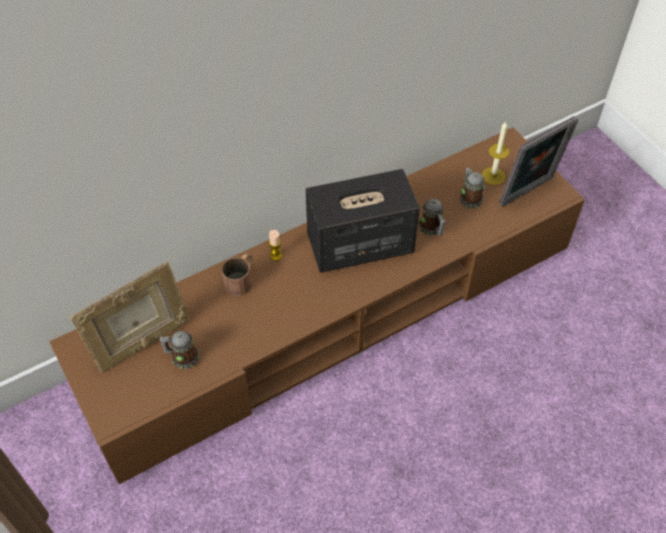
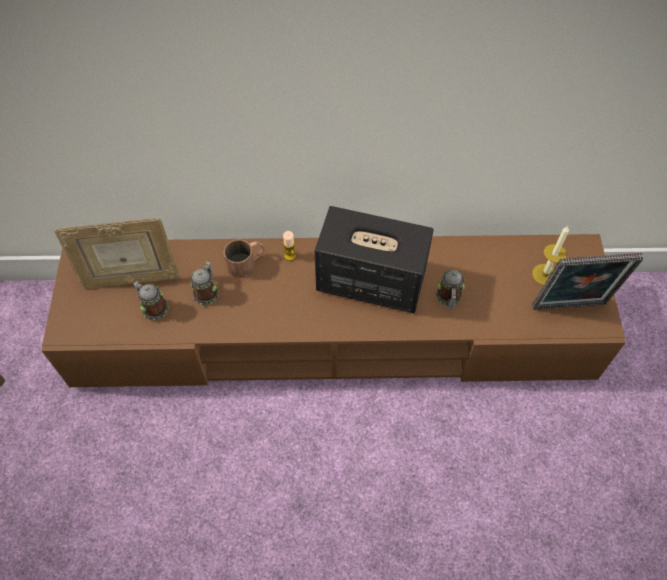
camera: 30 degrees right, 5 degrees up
mug [460,167,485,209] -> mug moved to [190,261,219,305]

